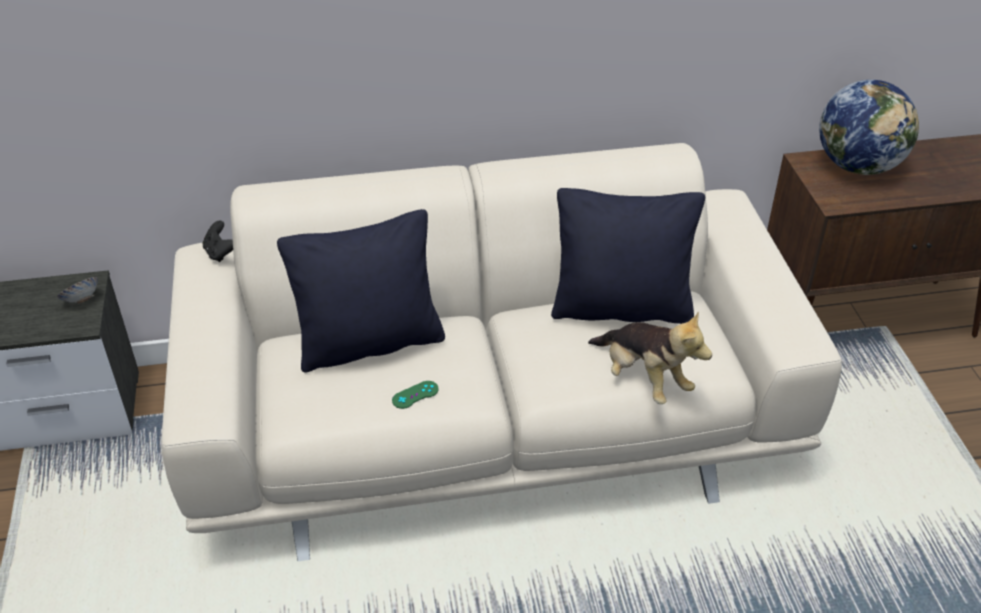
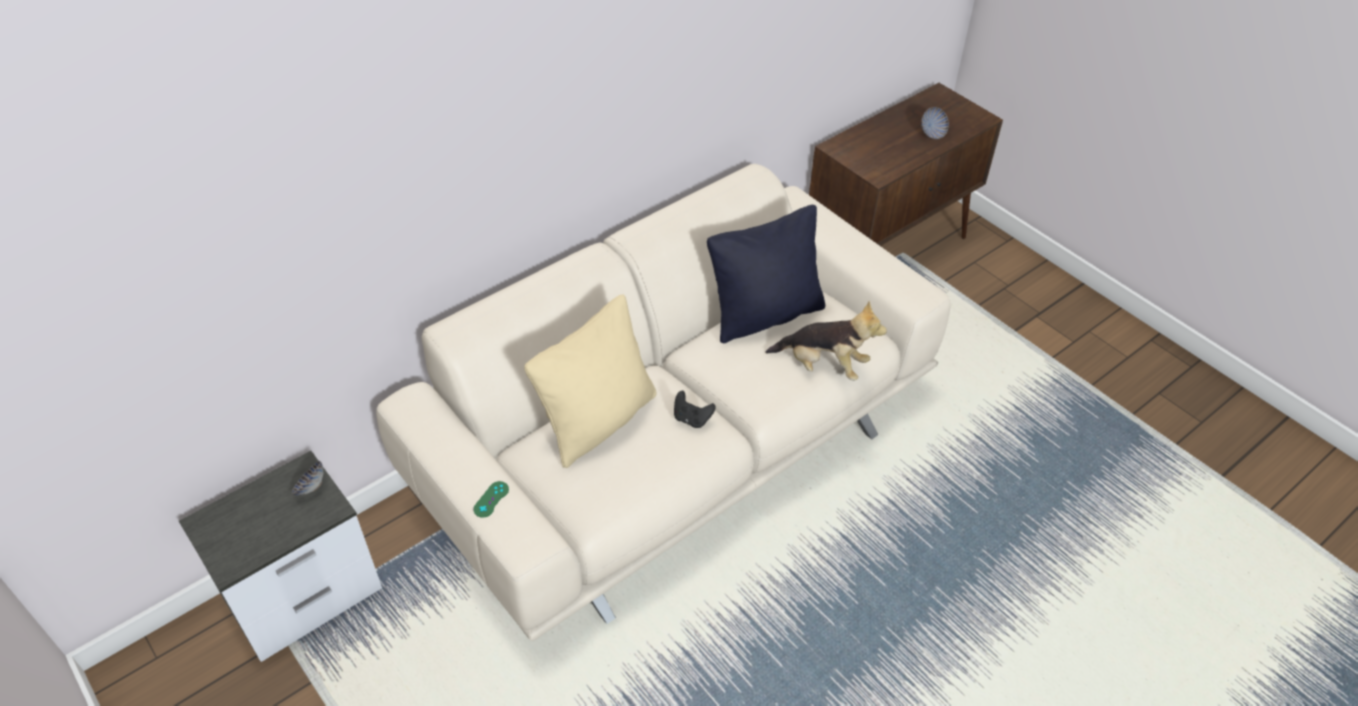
camera: 30 degrees left, 5 degrees up
black game controller [203,220,233,262] -> black game controller moved to [674,391,716,428]
black pillow [277,209,445,373] -> beige pillow [524,295,657,468]
green game controller [392,381,439,409] -> green game controller moved to [473,481,509,518]
globe [819,80,919,175] -> none
none -> bowl [921,107,949,139]

